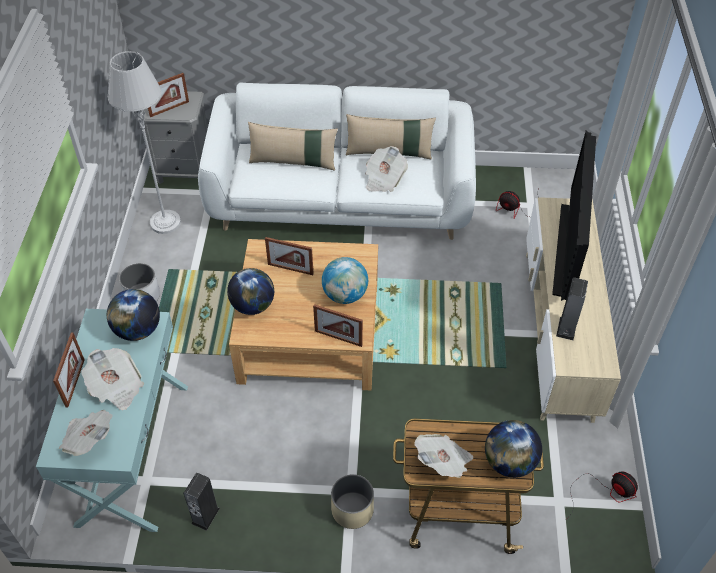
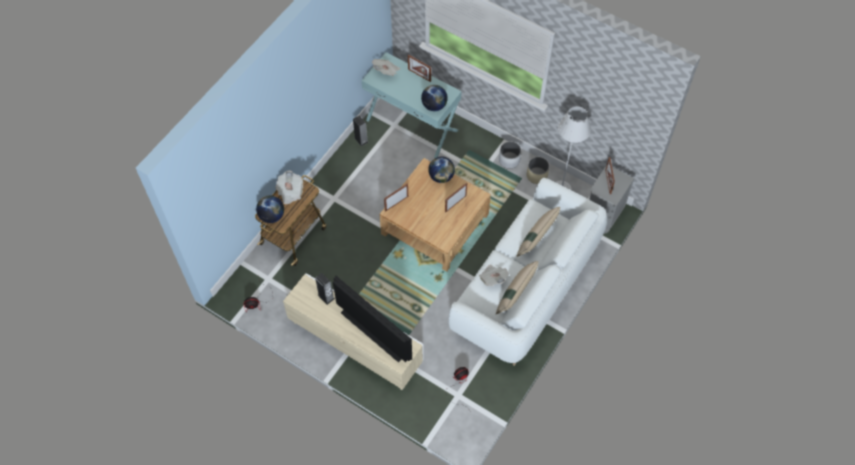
camera: 120 degrees right, 10 degrees up
newspaper [81,348,144,410] -> none
globe [322,257,368,304] -> none
beige planter [331,474,374,529] -> beige planter moved to [527,157,549,184]

